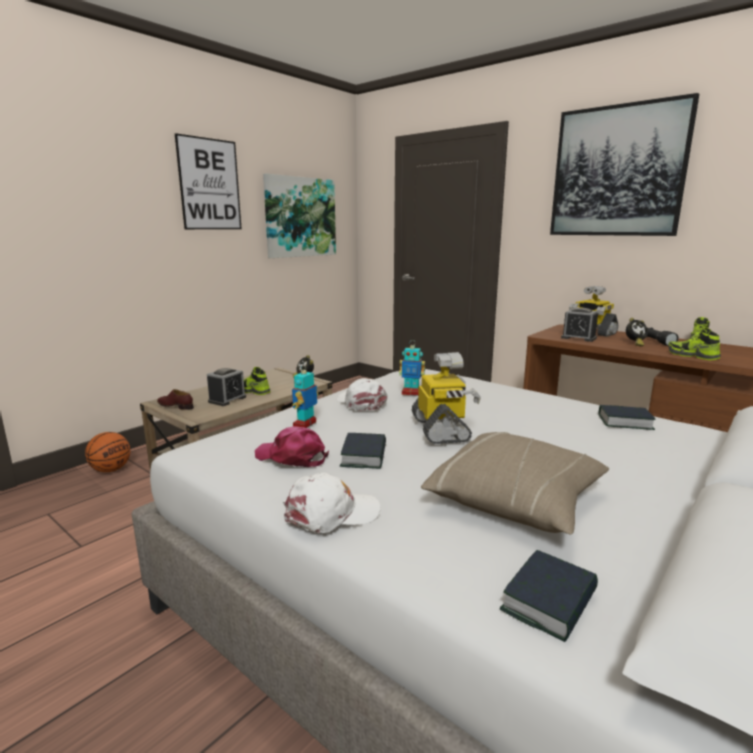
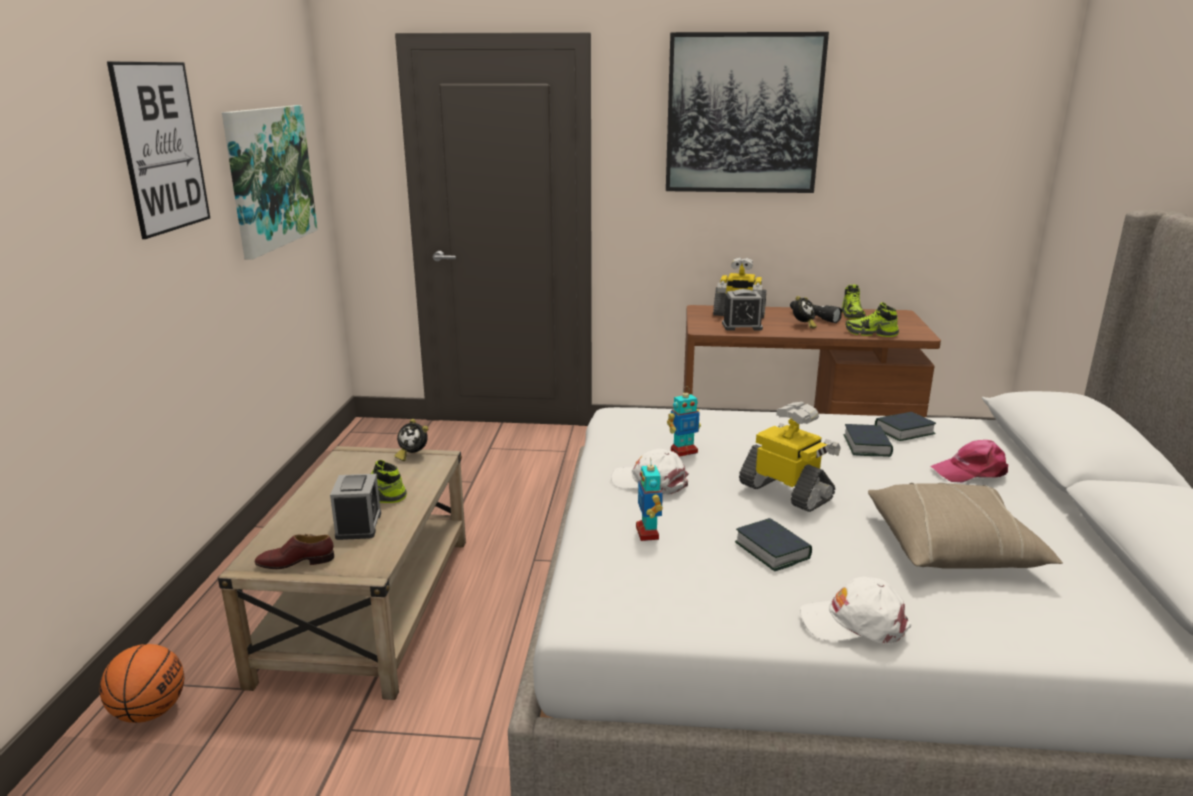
camera: 35 degrees left, 5 degrees up
pink cap [255,426,329,467] -> pink cap moved to [931,440,1008,483]
white cap [283,472,381,533] -> white cap turned 120 degrees counterclockwise [800,577,912,644]
book [500,550,598,642] -> book moved to [844,424,893,457]

